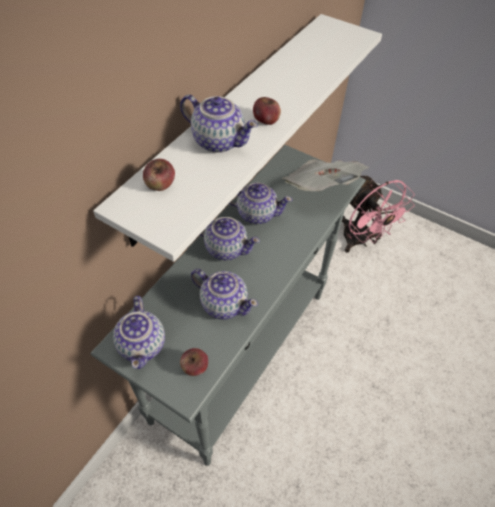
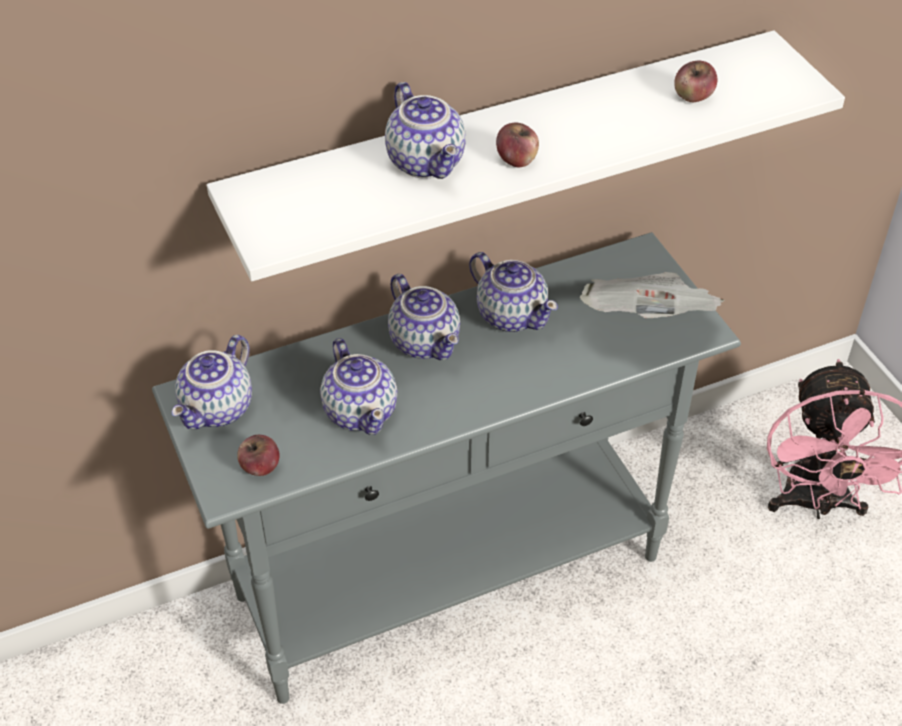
camera: 35 degrees right, 5 degrees down
apple [143,159,175,191] -> apple moved to [674,61,717,102]

